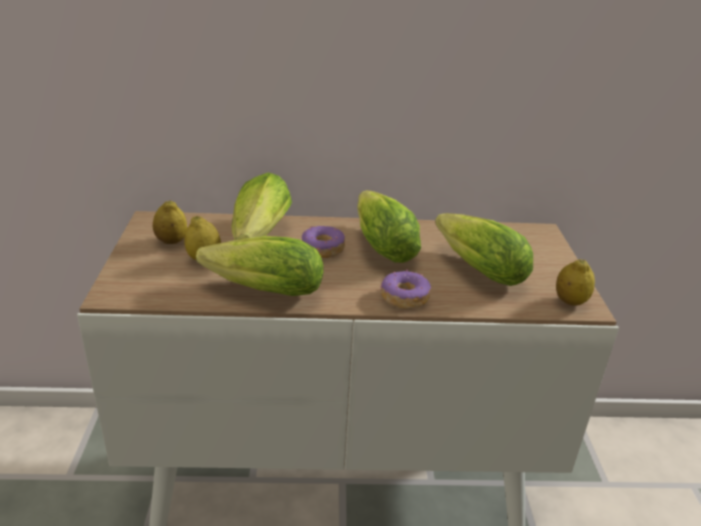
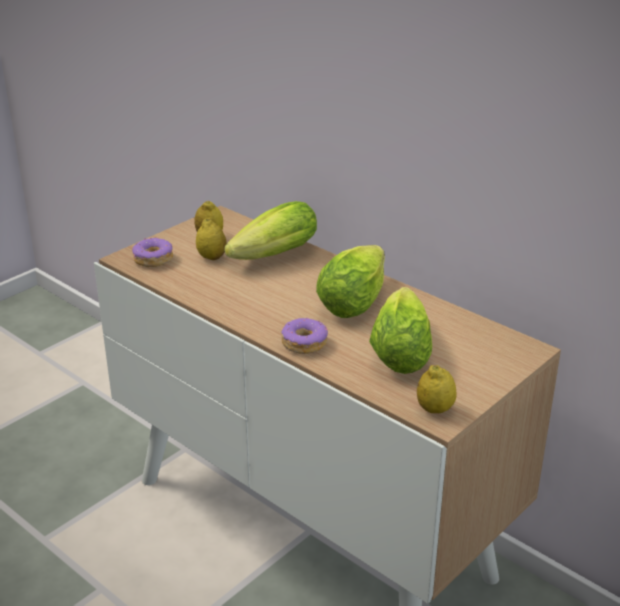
camera: 45 degrees right, 0 degrees up
lettuce [196,236,324,296] -> none
donut [302,226,345,258] -> donut moved to [132,237,173,267]

